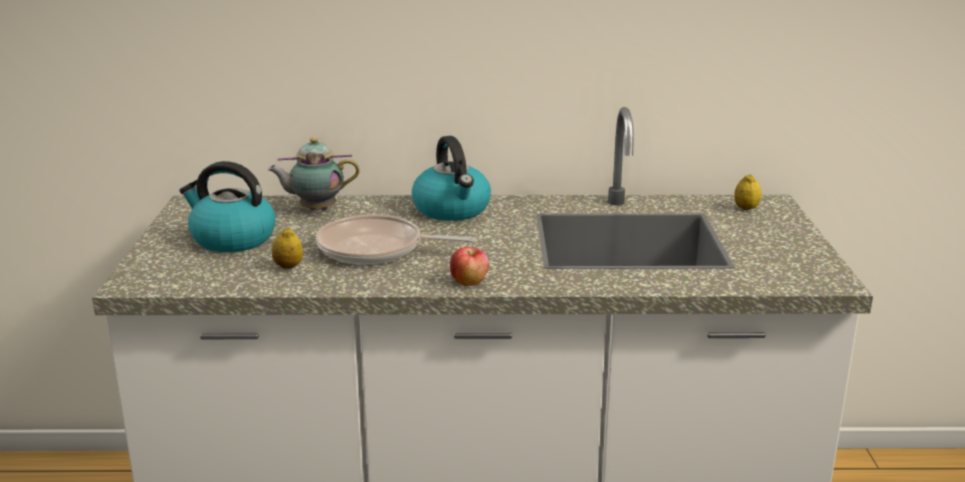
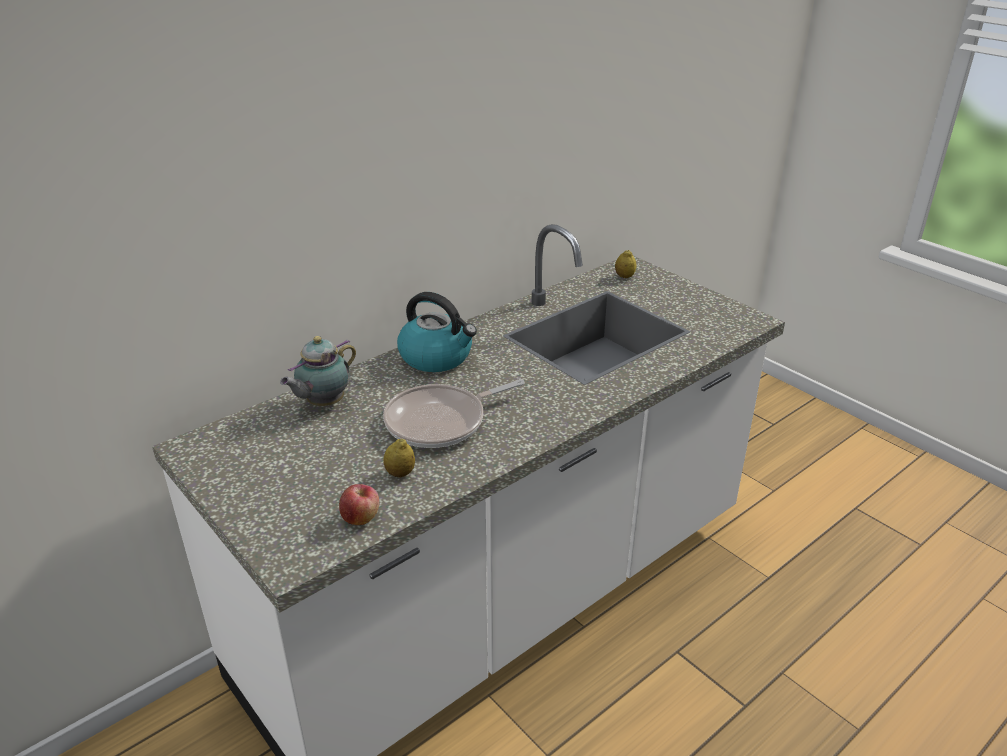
camera: 40 degrees left, 10 degrees up
kettle [179,161,276,252] -> none
apple [450,247,489,286] -> apple moved to [339,484,379,525]

